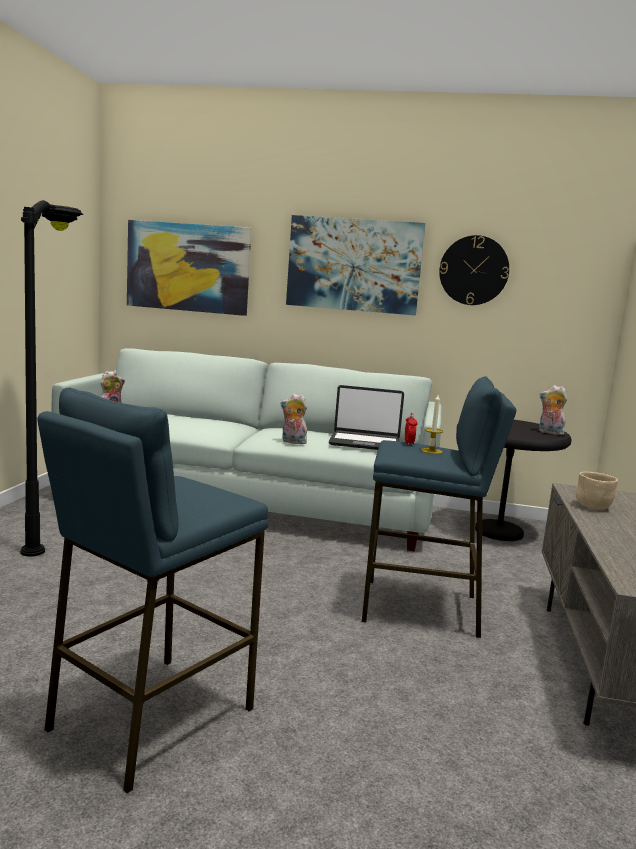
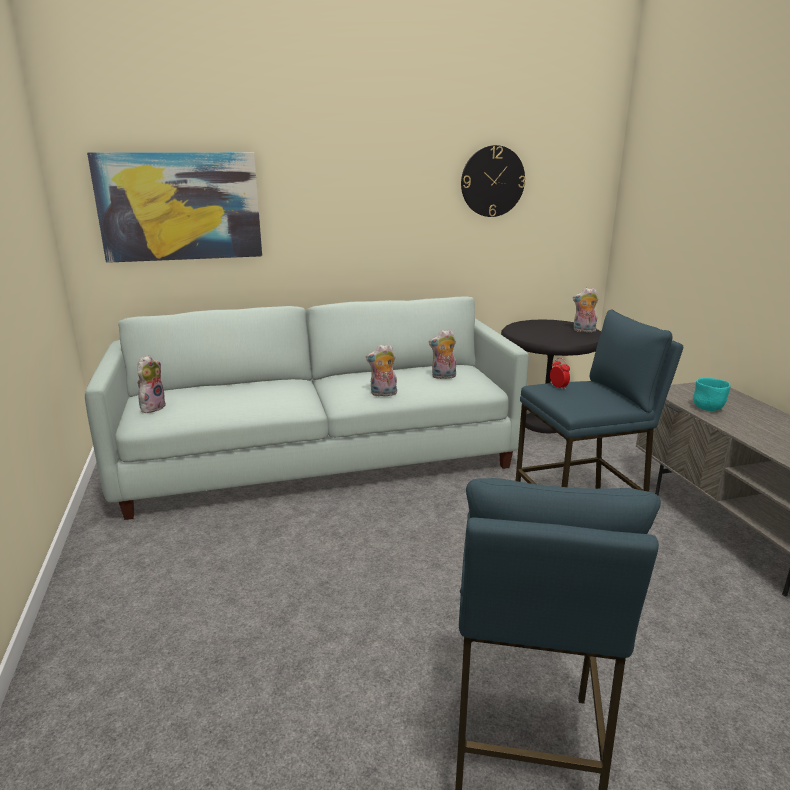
camera: 25 degrees left, 10 degrees up
black floor lamp [20,200,83,557] -> none
picture [286,215,426,315] -> none
laptop [329,385,404,450] -> plush toy [429,329,456,379]
candle [421,395,443,454] -> none
beige bowl [576,472,618,510] -> turquoise bowl [693,378,731,411]

